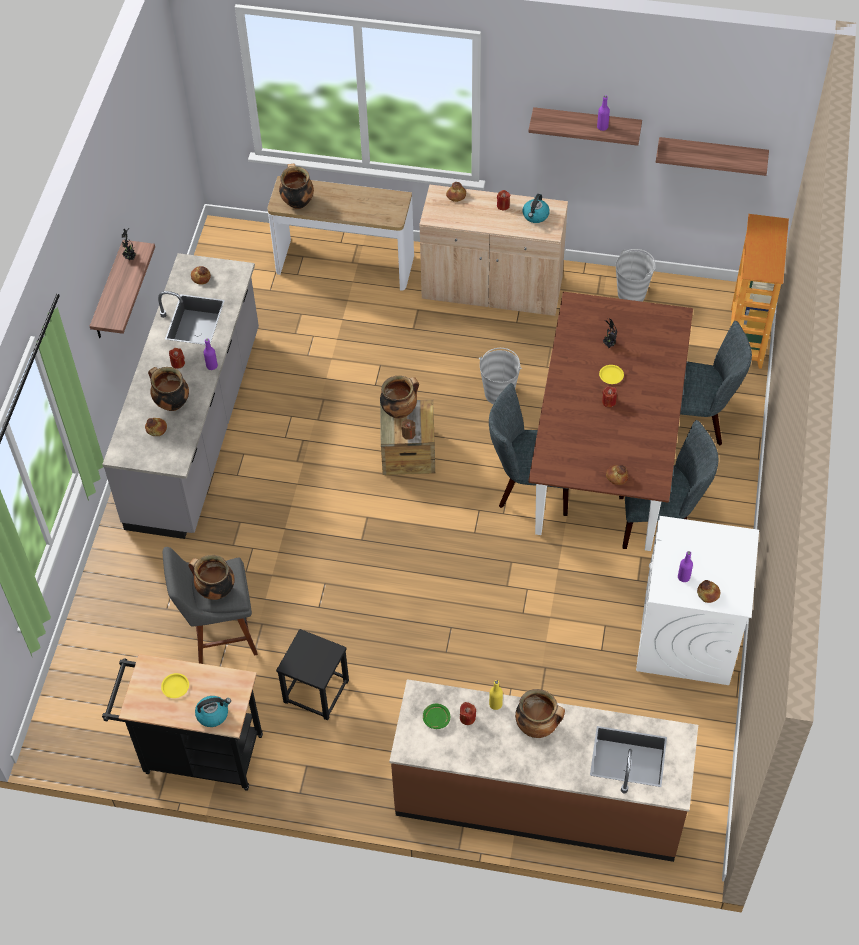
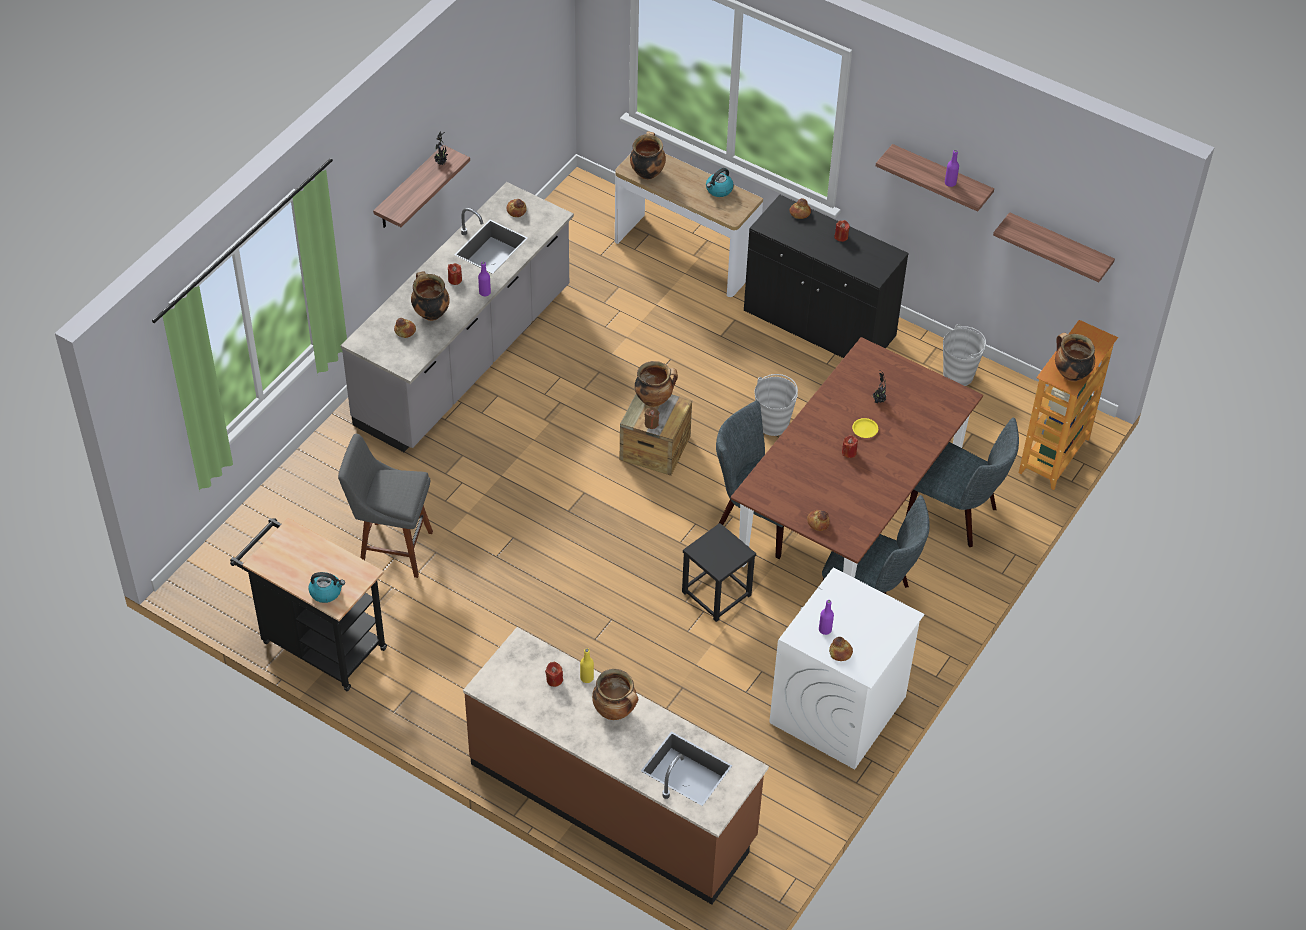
camera: 20 degrees right, 5 degrees down
yellow plate [161,673,189,698] -> none
cooking pot [189,555,235,600] -> cooking pot moved to [1055,333,1095,382]
black stool [276,629,349,720] -> black stool moved to [682,523,756,622]
beige cabinet [419,185,568,316] -> black cabinet [744,195,908,358]
green plate [423,704,450,729] -> none
kettle [523,194,550,223] -> kettle moved to [706,168,734,197]

